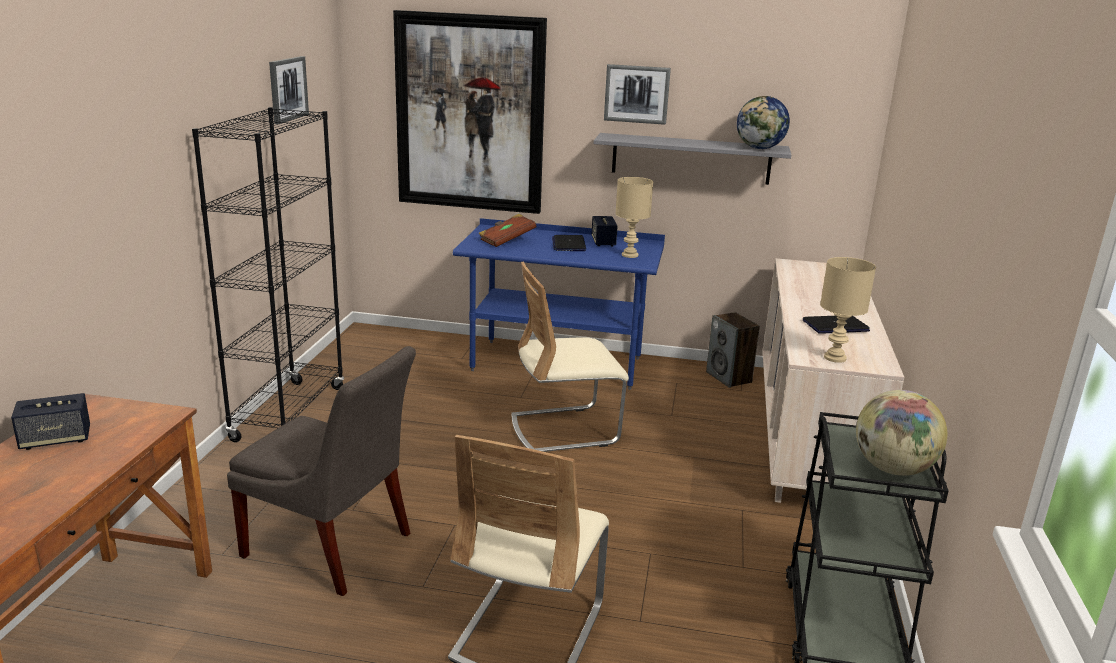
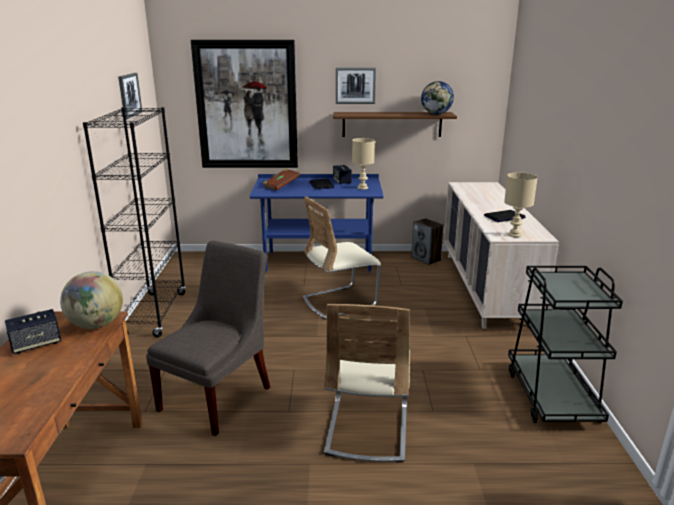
camera: 10 degrees left, 0 degrees up
grey chair [227,346,416,596] -> grey chair turned 75 degrees counterclockwise [146,240,270,436]
grey shelf [594,133,791,185] -> brown shelf [333,112,457,137]
globe [856,390,947,476] -> globe moved to [60,271,123,329]

